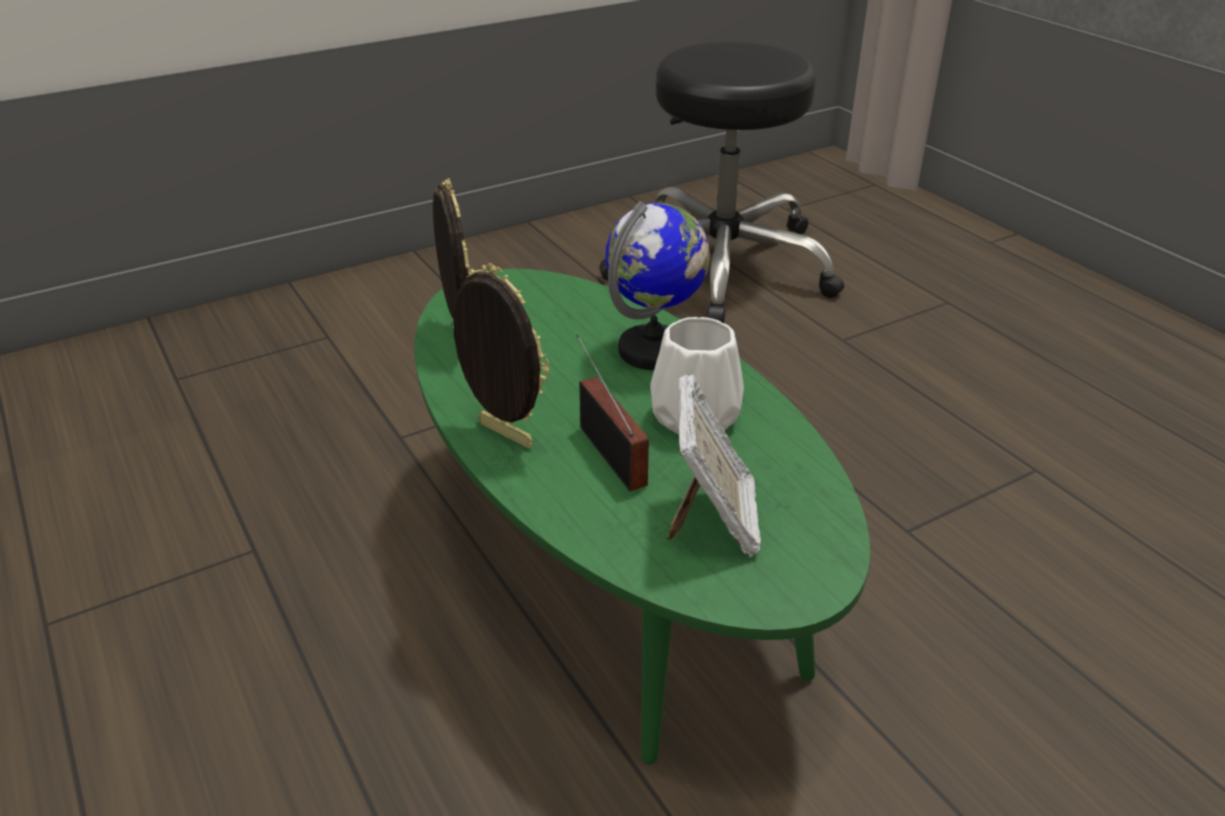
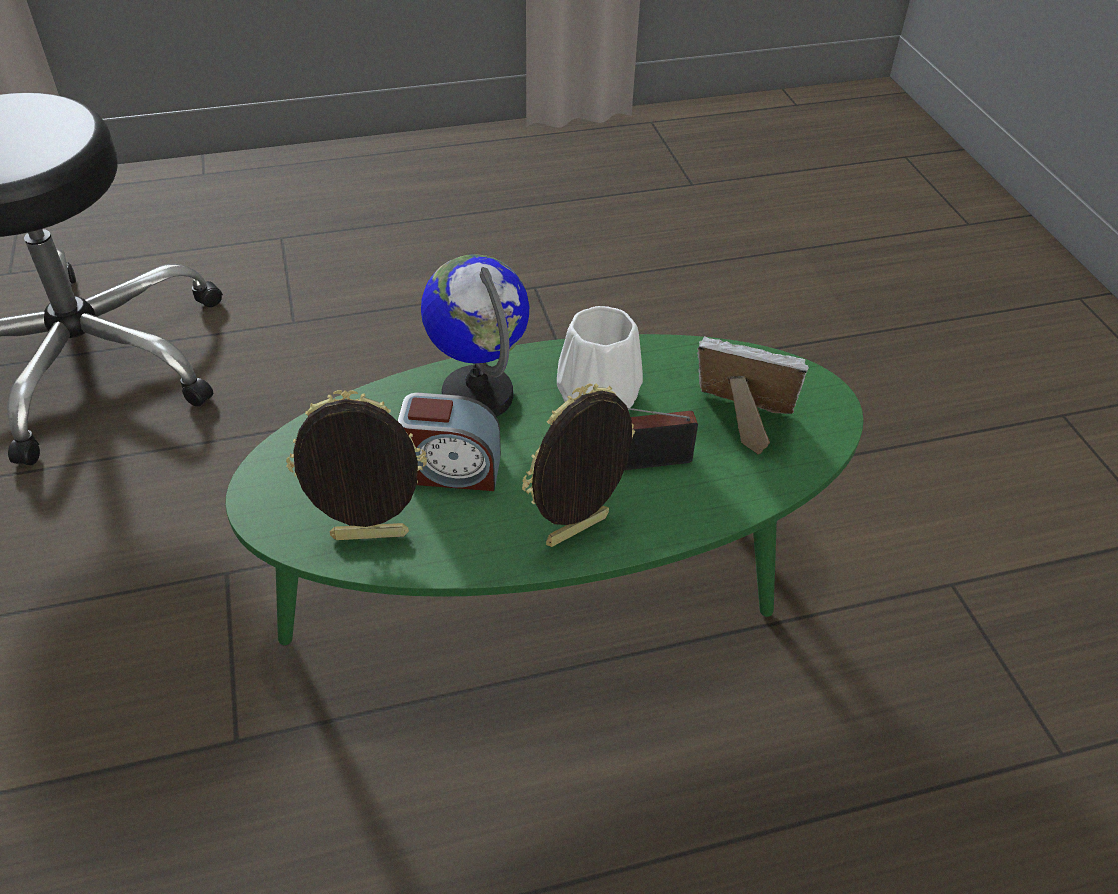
camera: 75 degrees left, 10 degrees up
none -> alarm clock [398,393,501,491]

